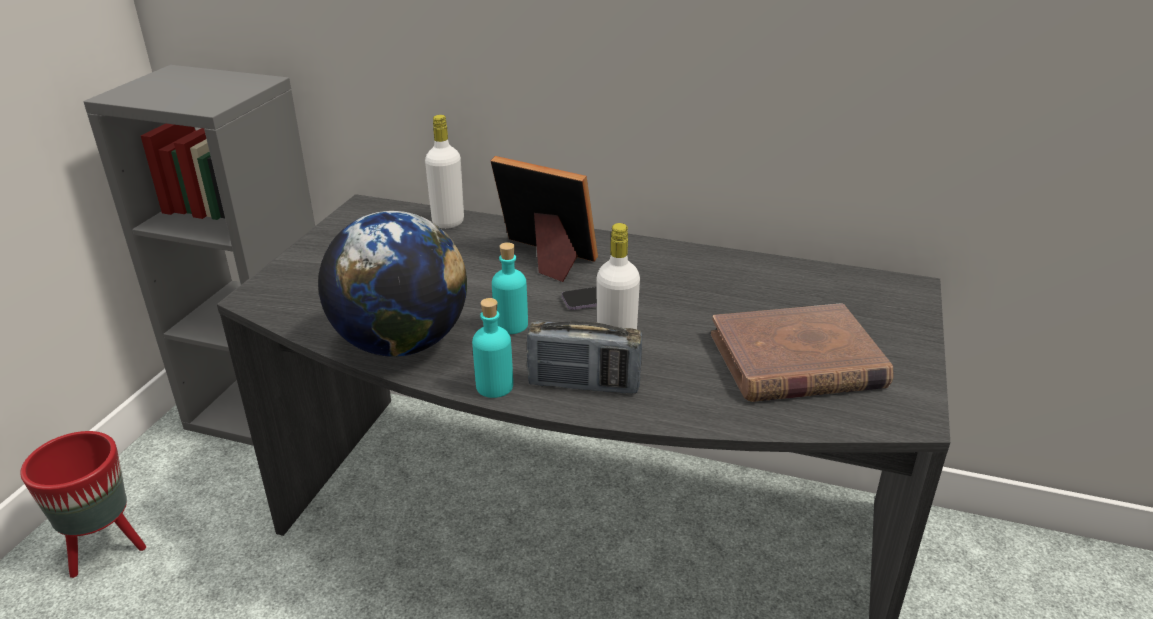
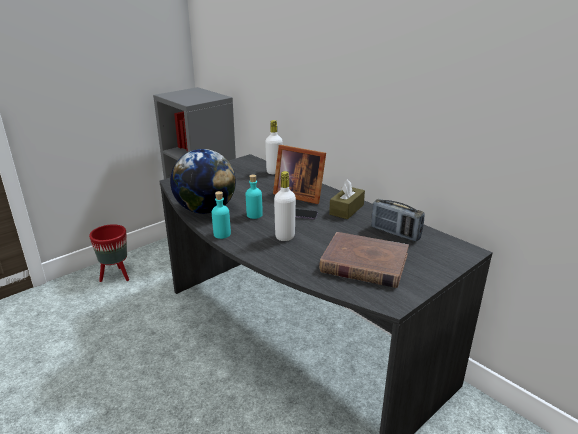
camera: 30 degrees right, 5 degrees down
picture frame [491,156,598,282] -> picture frame turned 150 degrees clockwise [273,145,326,204]
radio [527,321,642,394] -> radio moved to [371,199,425,242]
none -> brown tissue box [329,179,365,219]

